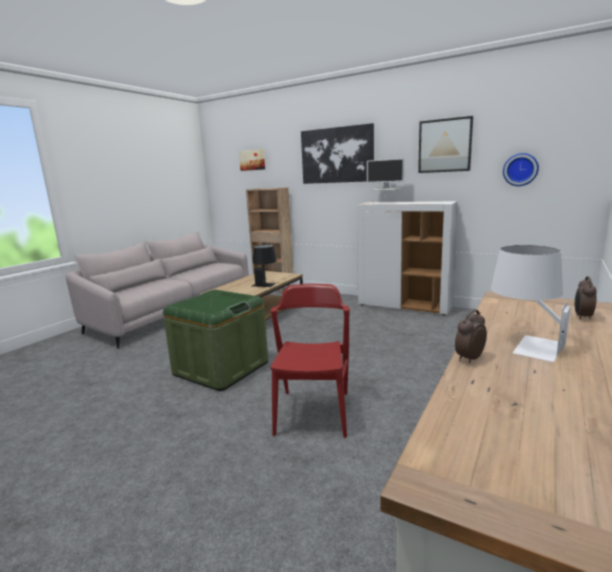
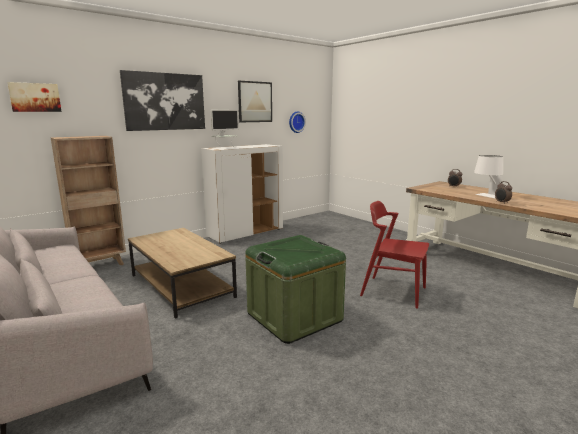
camera: 70 degrees left, 0 degrees up
black table lamp [252,244,277,287] -> none

